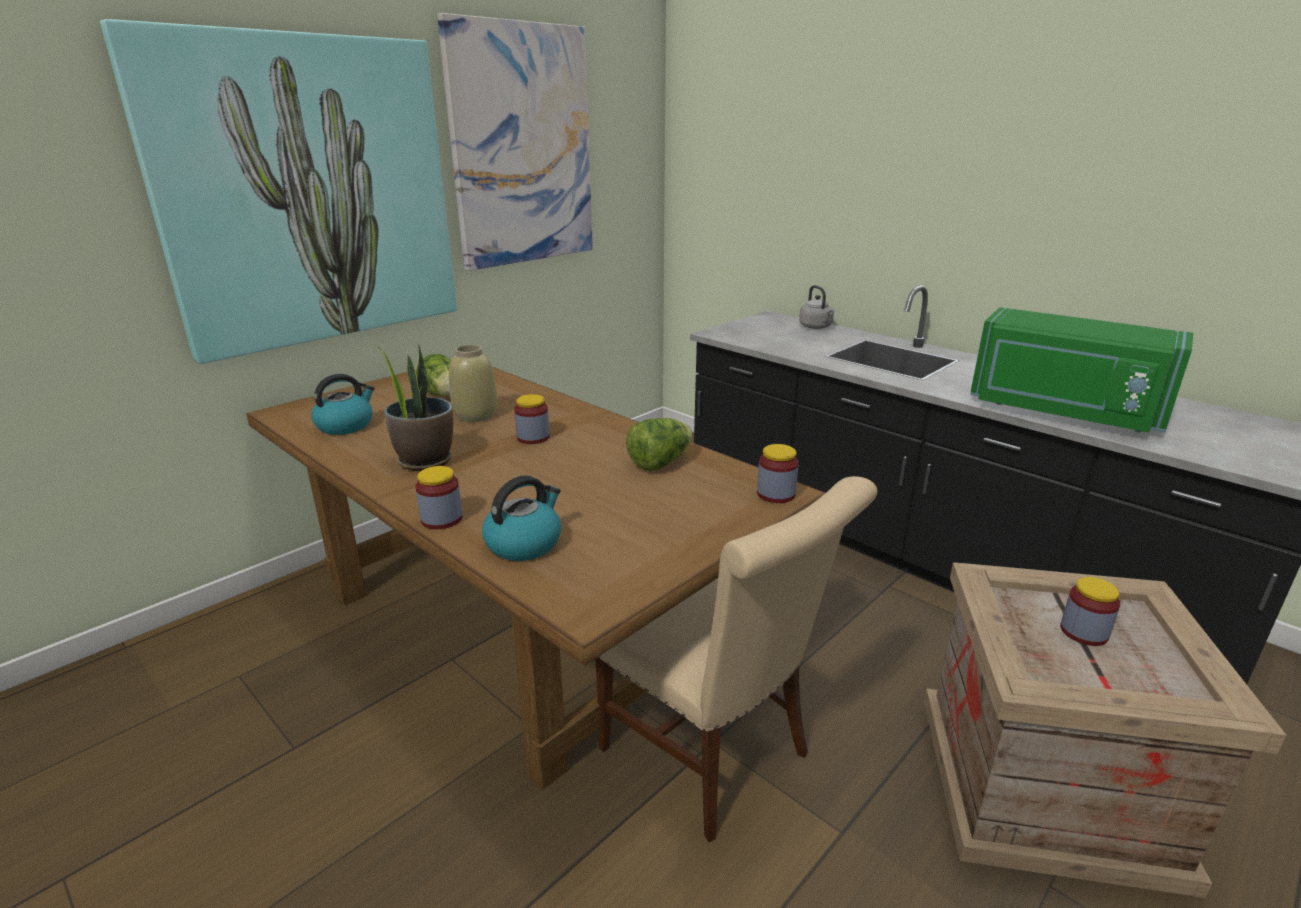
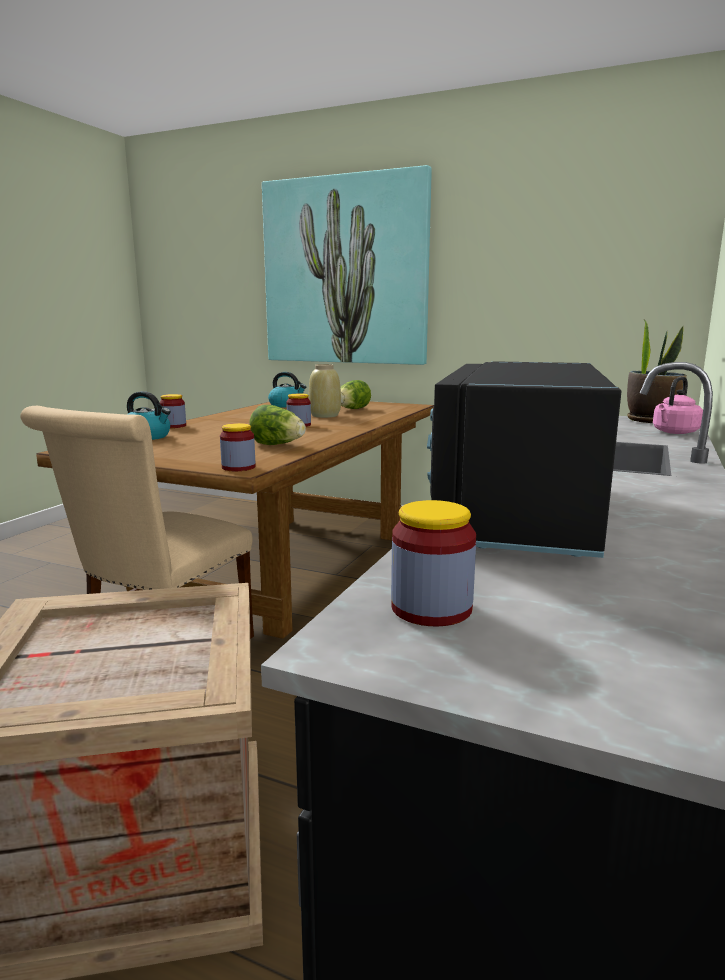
camera: 70 degrees right, 10 degrees down
potted plant [377,344,453,471] -> potted plant moved to [627,320,687,423]
picture [437,13,593,271] -> none
grey kettle [799,285,834,329] -> pink kettle [653,377,703,434]
green microwave [970,307,1193,433] -> black microwave [427,361,622,558]
jar [1060,577,1120,646] -> jar moved to [391,500,476,626]

